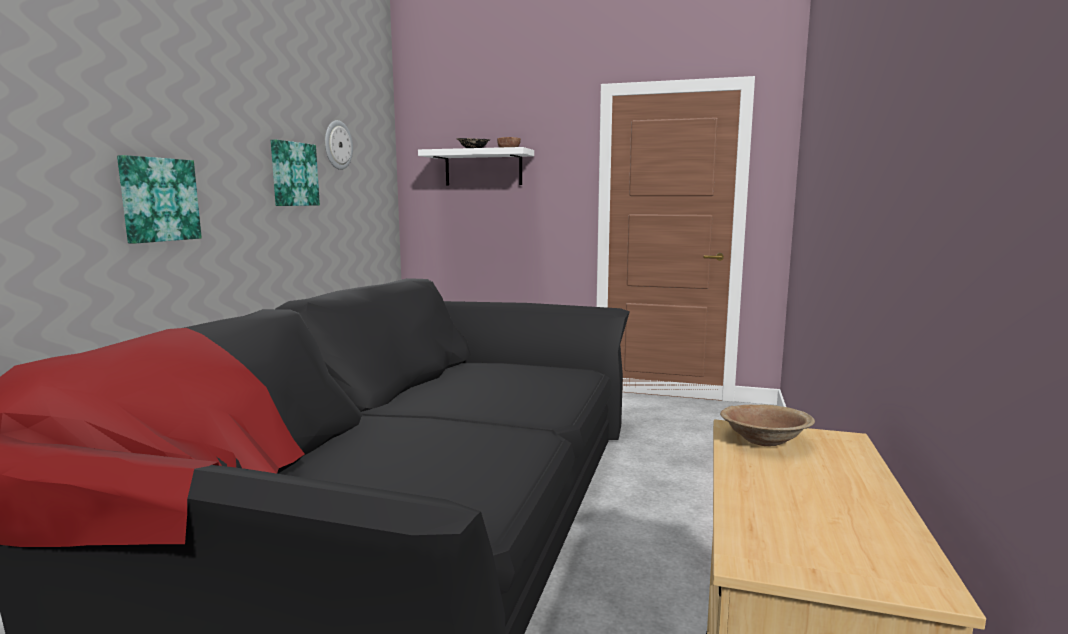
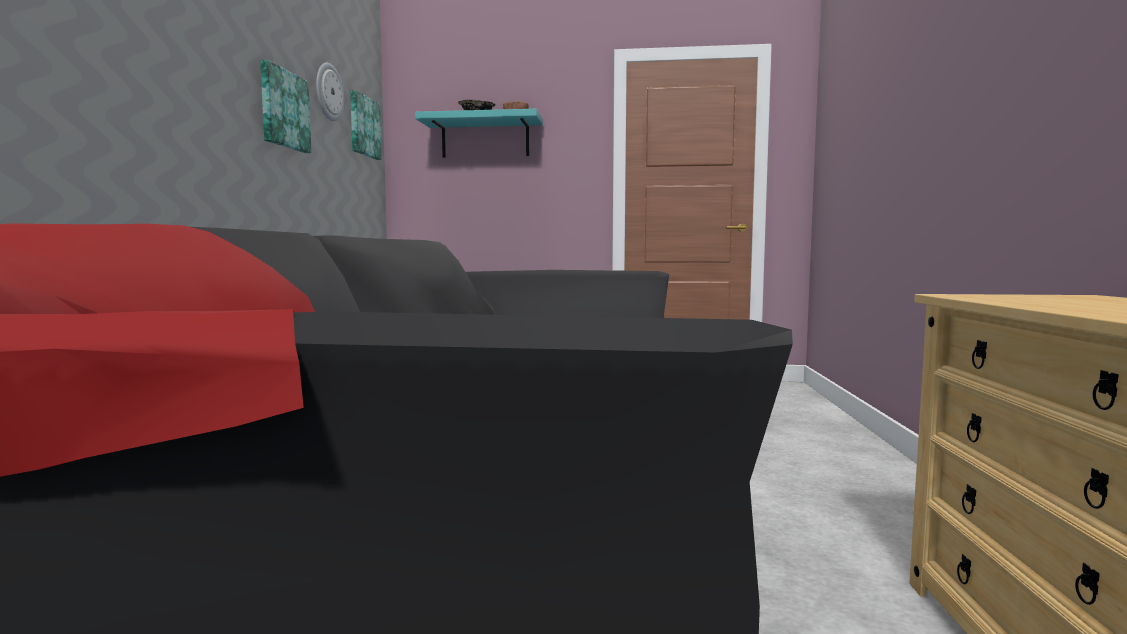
camera: 10 degrees left, 5 degrees down
picture [117,155,202,244] -> picture moved to [350,90,382,160]
white shelf [418,147,534,186] -> turquoise shelf [415,109,543,158]
brown bowl [720,404,815,446] -> none

